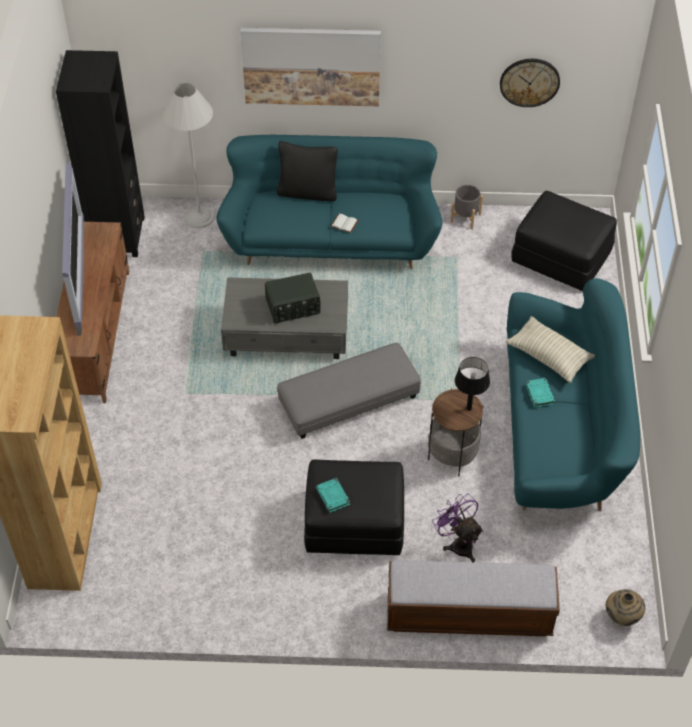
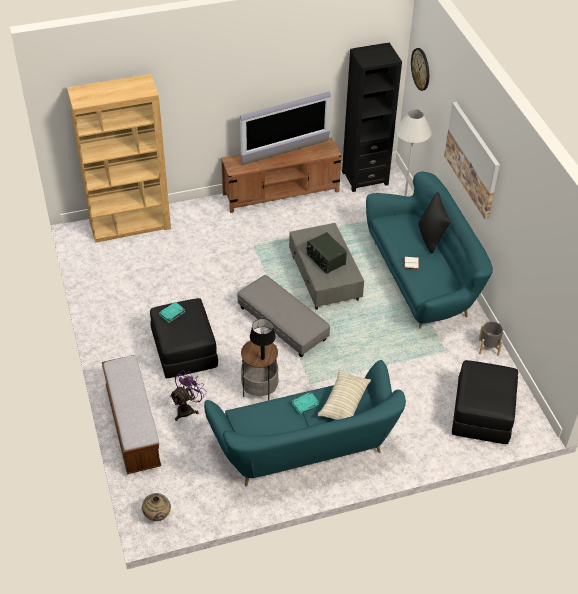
camera: 70 degrees right, 5 degrees down
wall clock [500,59,560,107] -> wall clock moved to [411,48,429,91]

